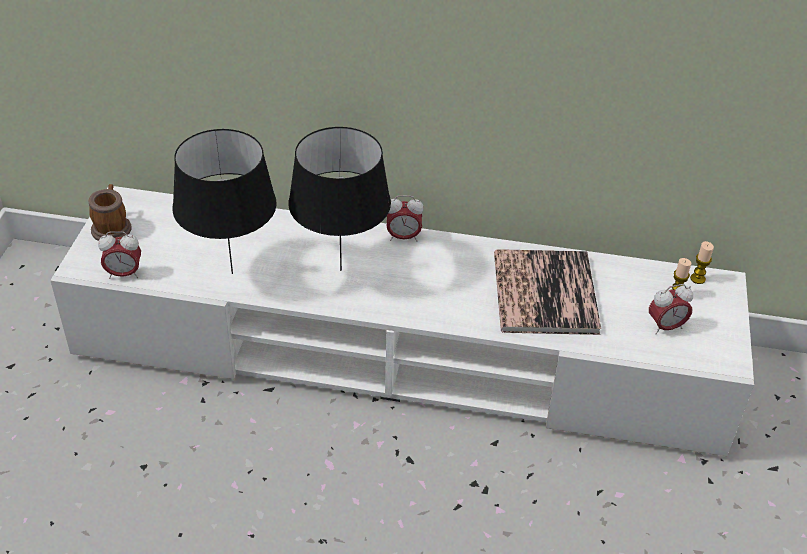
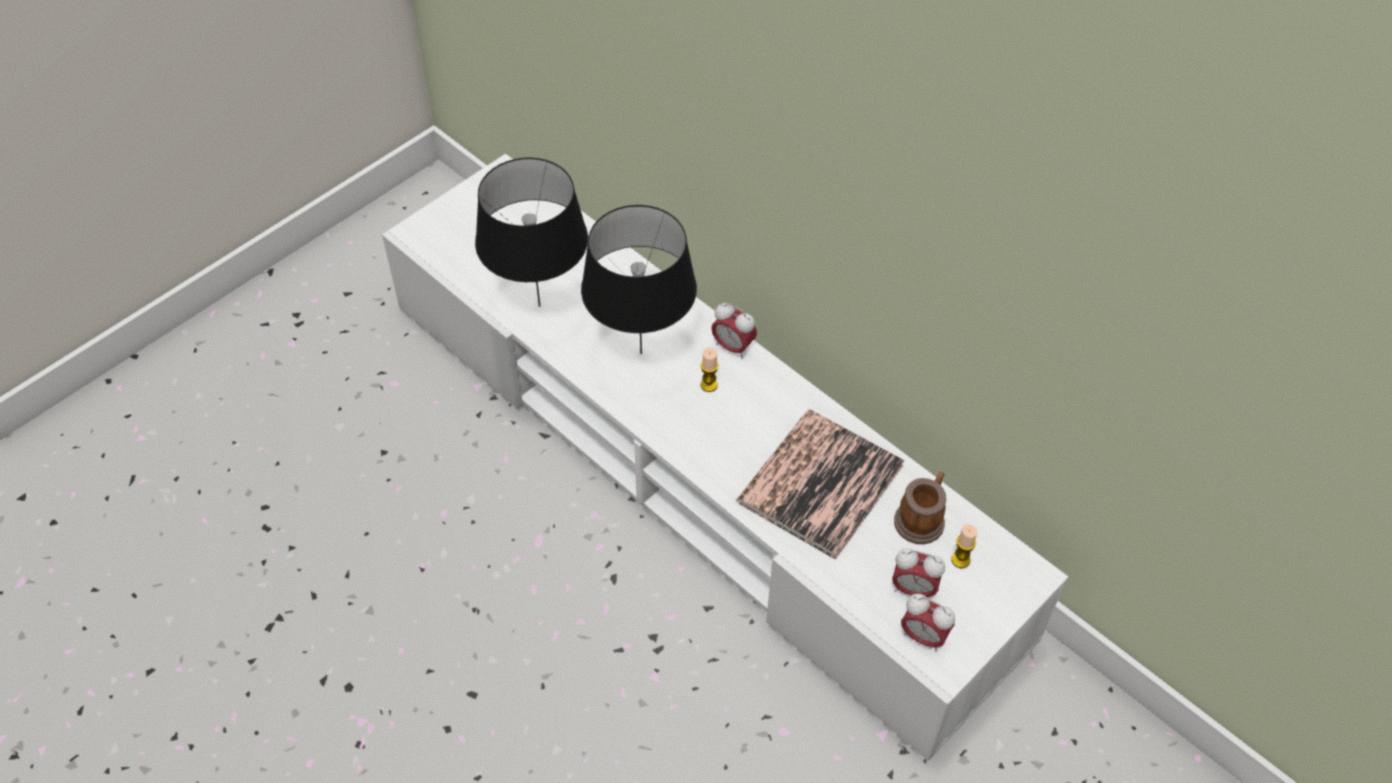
camera: 35 degrees right, 10 degrees up
mug [89,184,132,241] -> mug moved to [894,472,946,544]
alarm clock [98,231,141,279] -> alarm clock moved to [901,594,955,652]
candle [690,241,714,284] -> candle moved to [700,347,719,392]

